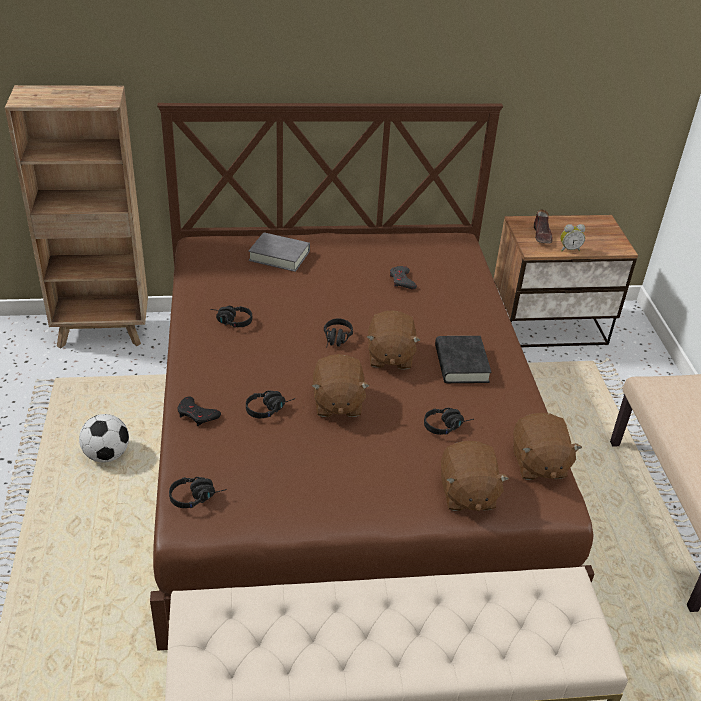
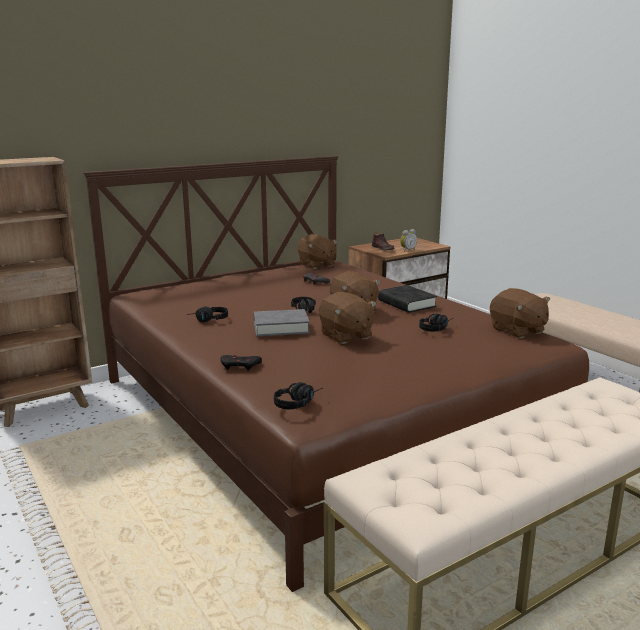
camera: 25 degrees left, 20 degrees down
football [79,414,129,463] -> none
black headphones [246,391,296,418] -> none
grey book [249,232,310,272] -> grey book moved to [254,309,310,336]
brown plush toy [441,441,509,511] -> brown plush toy moved to [298,234,338,269]

